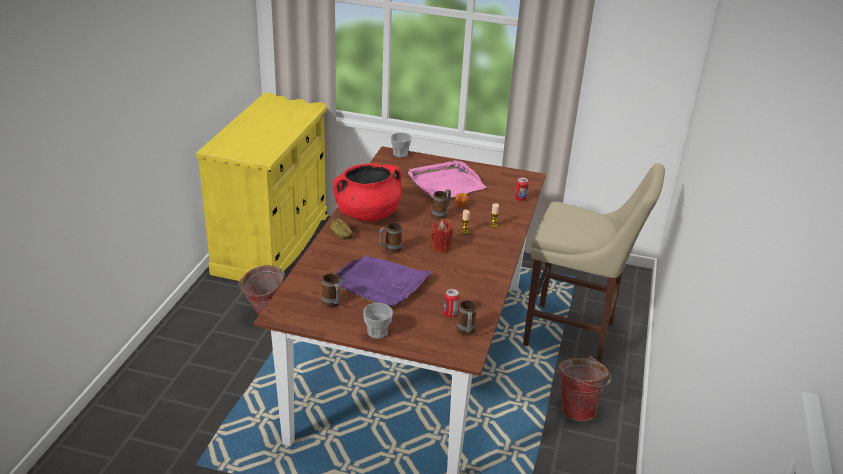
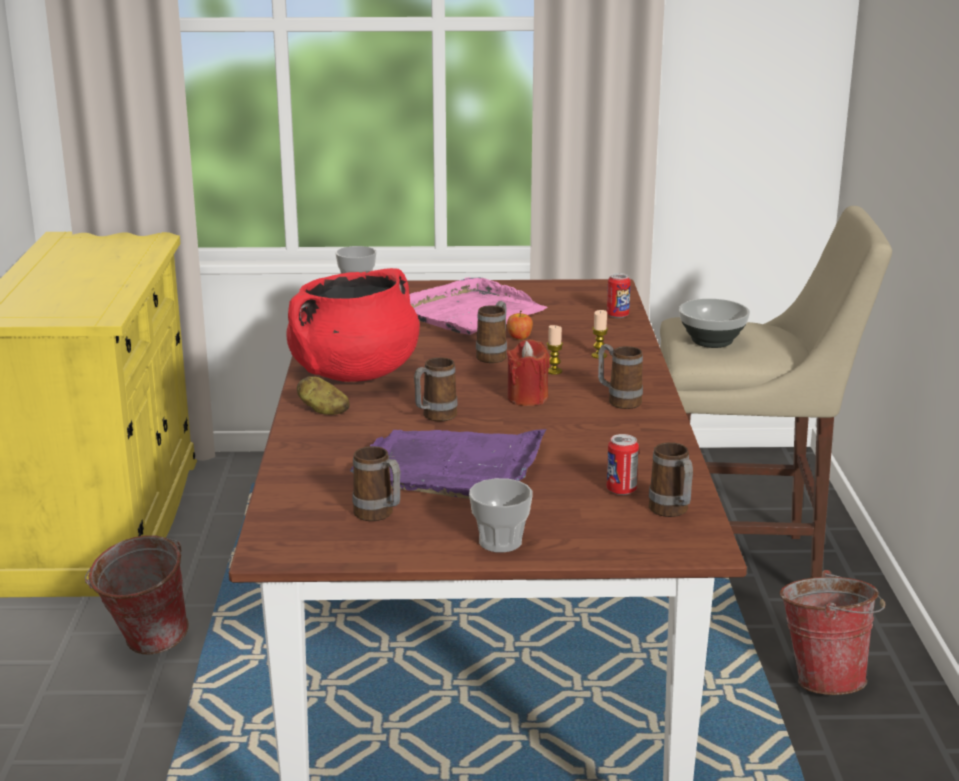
camera: 15 degrees left, 10 degrees down
none -> mug [598,344,643,409]
none -> bowl [679,299,750,348]

